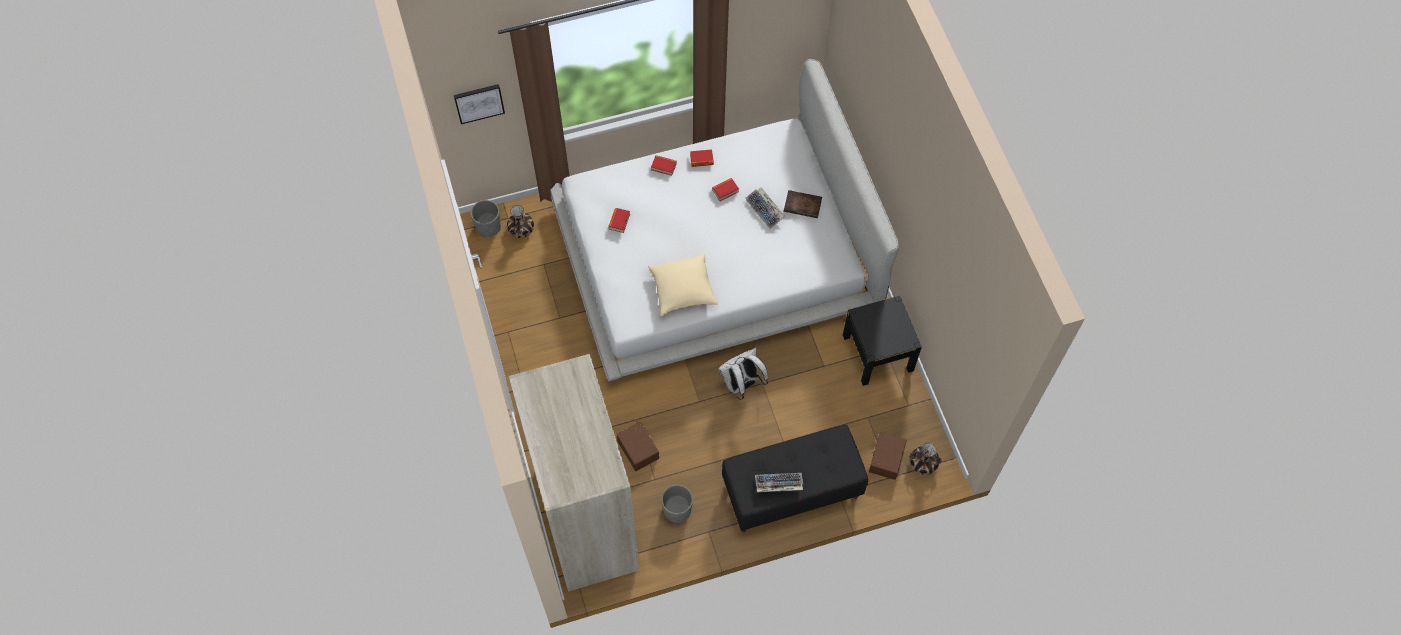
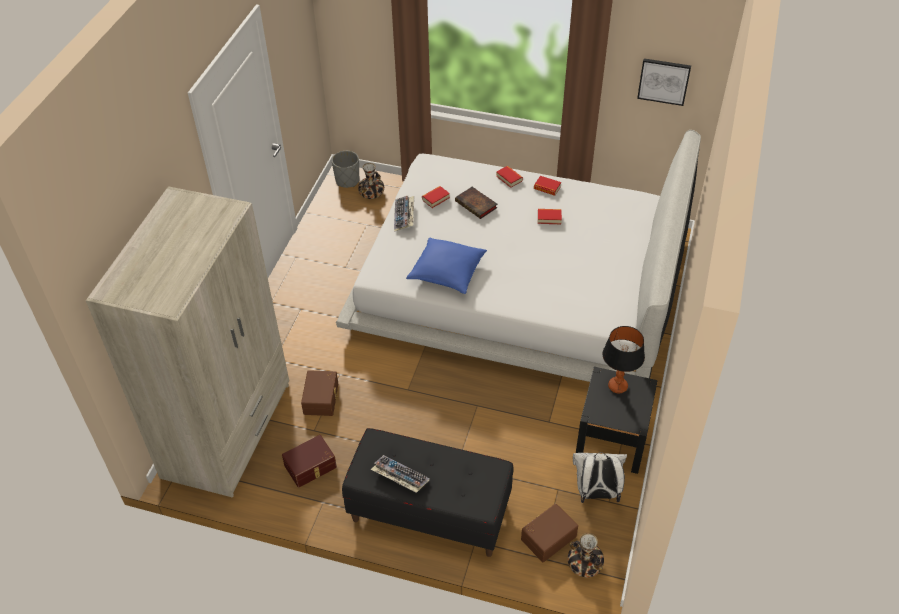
camera: 35 degrees right, 15 degrees down
picture [454,84,505,124] -> picture moved to [637,58,691,106]
beige pillow [648,253,718,316] -> blue pillow [406,238,487,294]
grey planter [661,485,693,523] -> brown storage box [282,435,337,488]
white backpack [718,348,768,400] -> white backpack moved to [573,452,627,503]
keyboard [746,187,785,229] -> keyboard moved to [394,196,414,232]
book [784,190,822,218] -> book moved to [455,187,497,219]
none -> table lamp [602,326,645,393]

